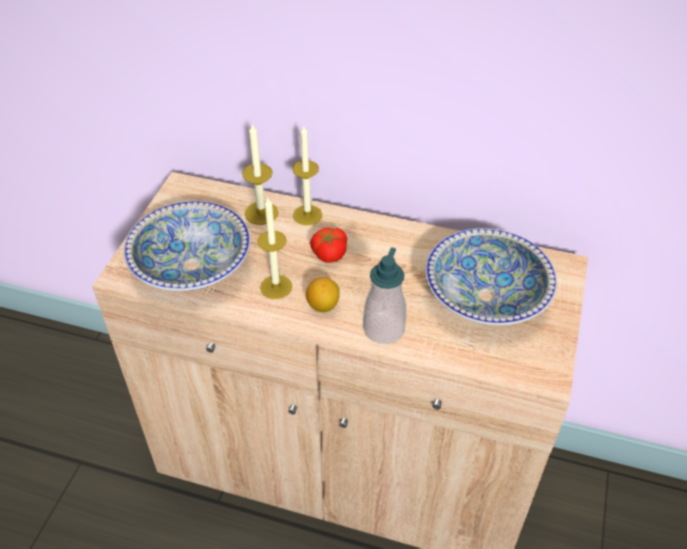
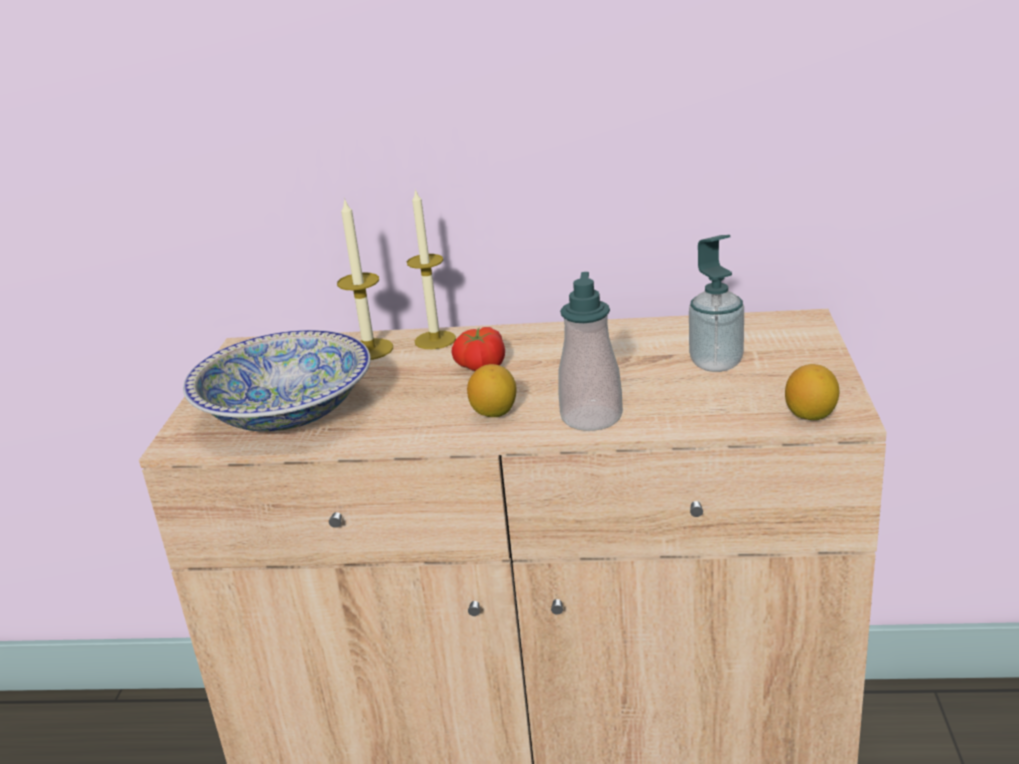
camera: 10 degrees left, 20 degrees down
candle [257,198,292,299] -> none
bowl [425,228,557,325] -> soap dispenser [689,235,744,372]
none -> lemon [785,364,840,420]

